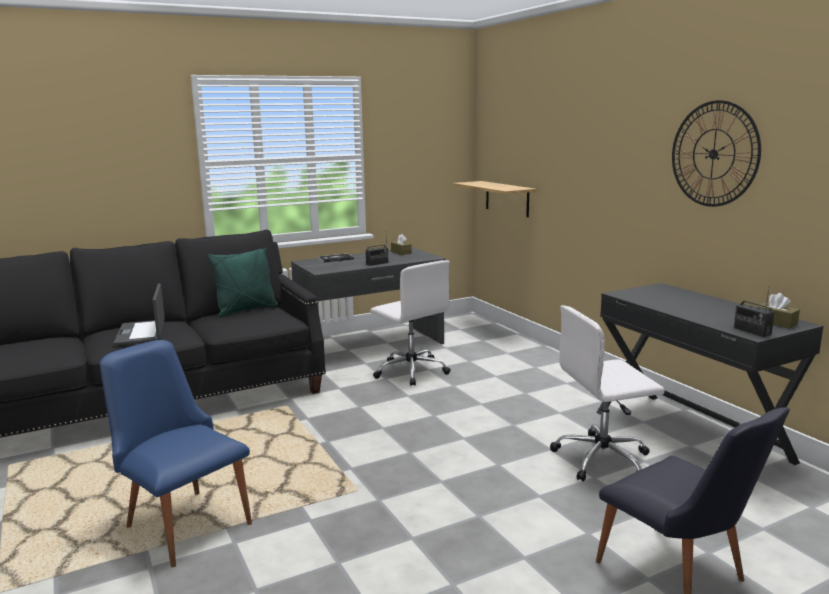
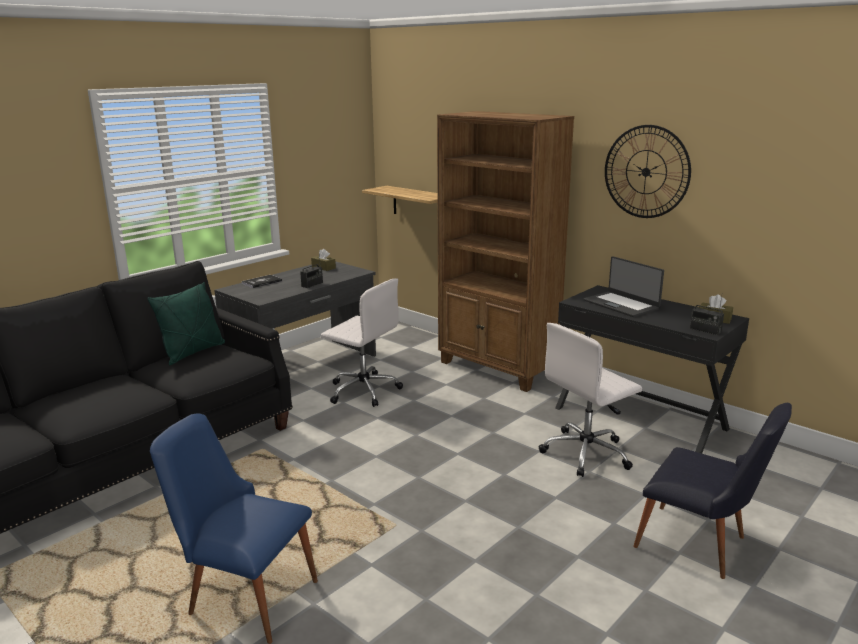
camera: 20 degrees left, 5 degrees up
laptop [113,283,165,345] -> laptop moved to [584,256,664,317]
none -> brown bookcase [437,111,574,392]

